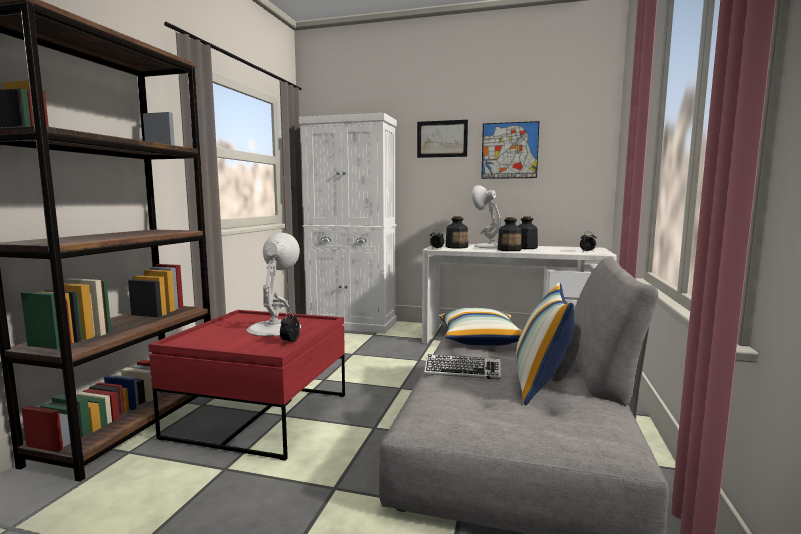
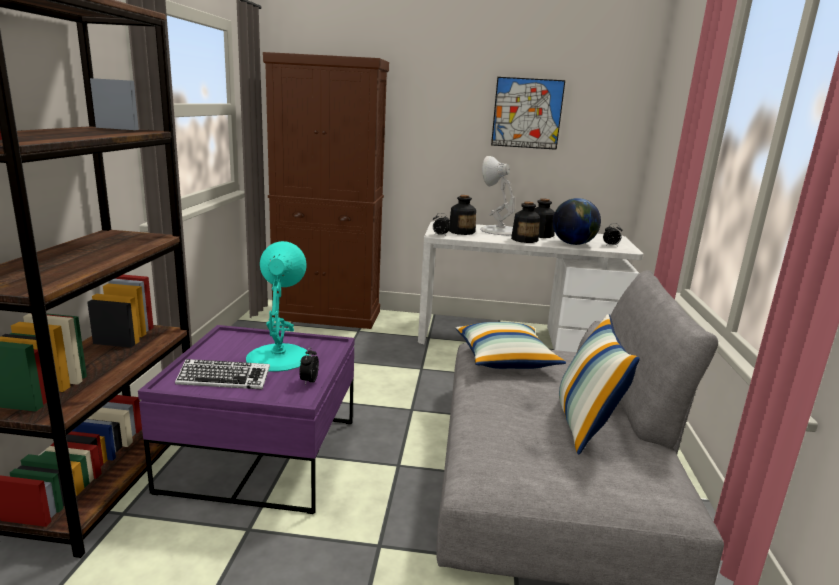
camera: 10 degrees left, 10 degrees up
red coffee table [148,310,345,461] -> purple coffee table [138,325,355,514]
white table lamp [246,233,301,336] -> turquoise table lamp [246,241,309,372]
white cabinet [299,113,397,333] -> brown cabinet [263,52,389,329]
picture [417,120,468,158] -> none
keyboard [424,354,501,379] -> keyboard moved to [175,359,270,389]
none -> globe [553,198,601,245]

